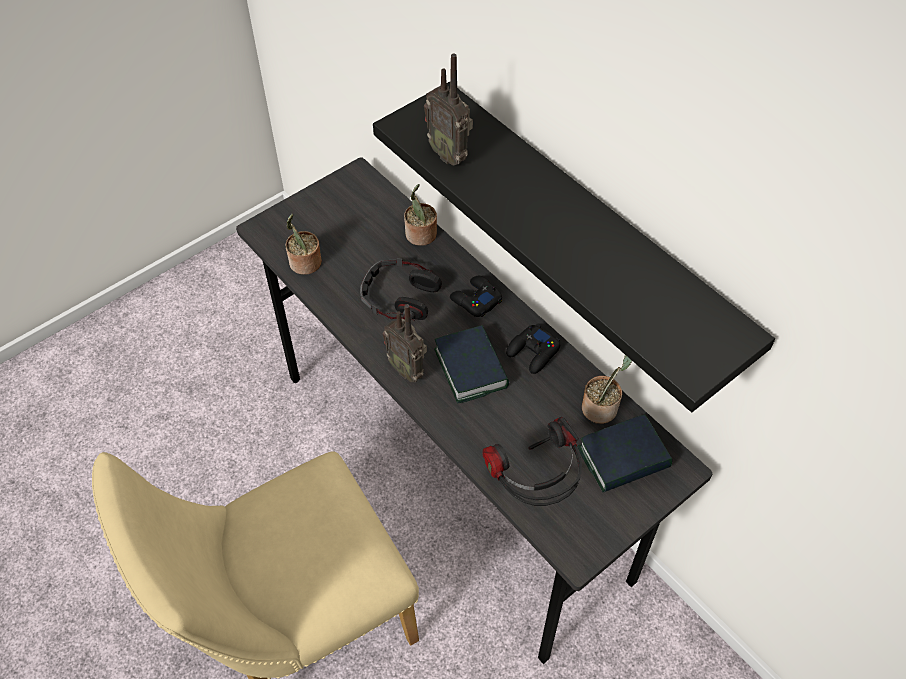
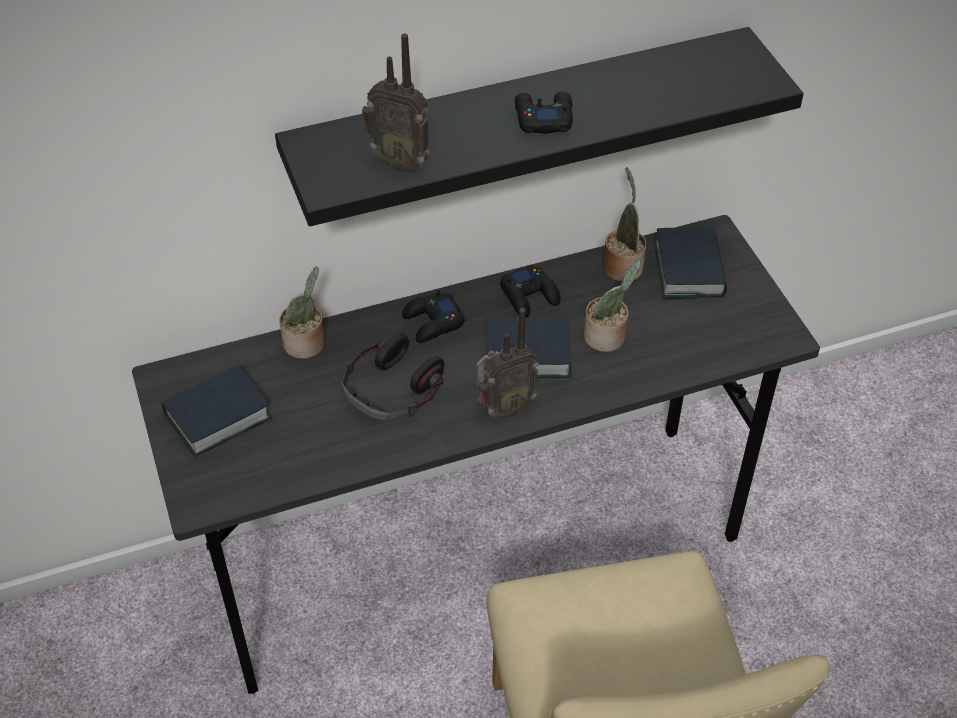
camera: 70 degrees left, 5 degrees down
potted plant [285,214,322,275] -> potted plant moved to [584,260,641,352]
radio [424,53,473,165] -> radio turned 45 degrees clockwise [362,34,430,173]
headphones [482,417,582,506] -> none
none -> book [161,365,273,457]
none -> black game controller [515,92,573,134]

